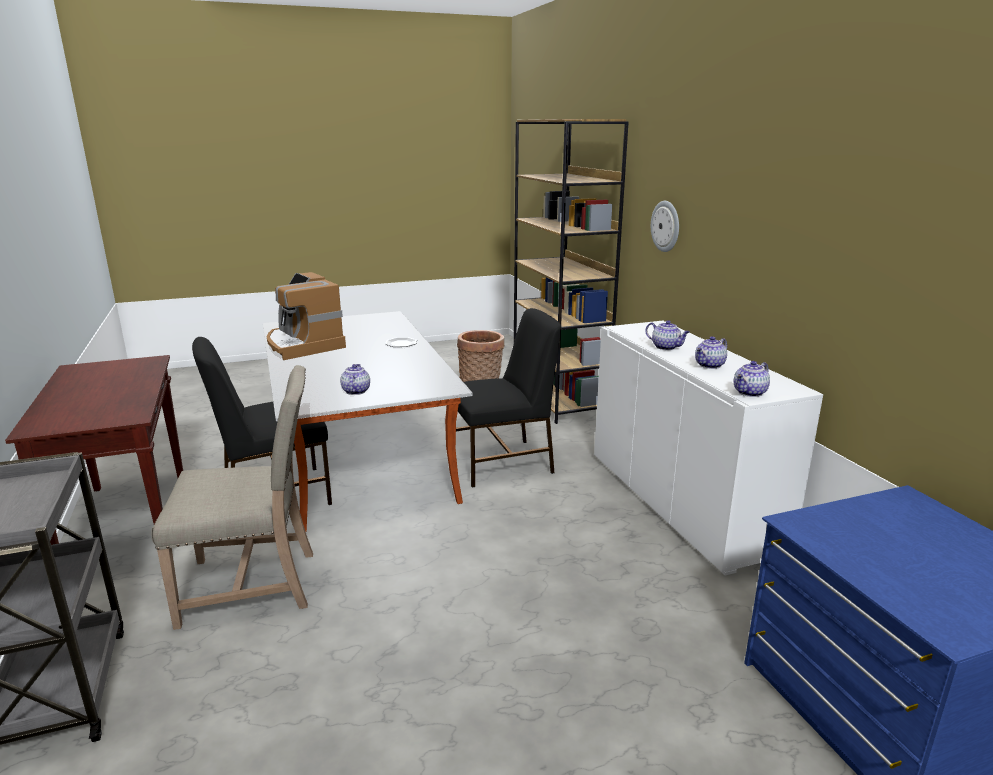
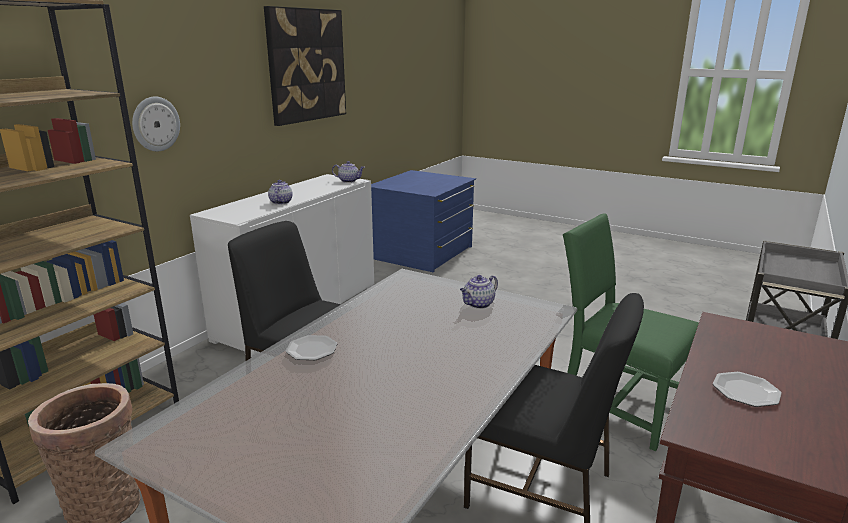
camera: 130 degrees left, 0 degrees up
beige chair [151,365,313,630] -> green chair [563,214,699,451]
coffee machine [267,272,346,360] -> none
teapot [695,336,727,369] -> none
none -> picture [264,6,346,126]
none -> plate [713,372,782,407]

